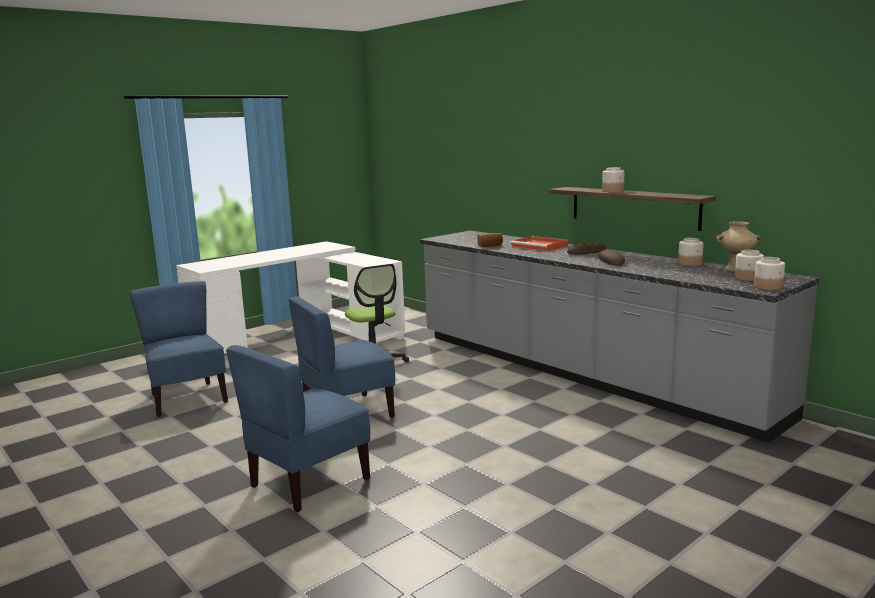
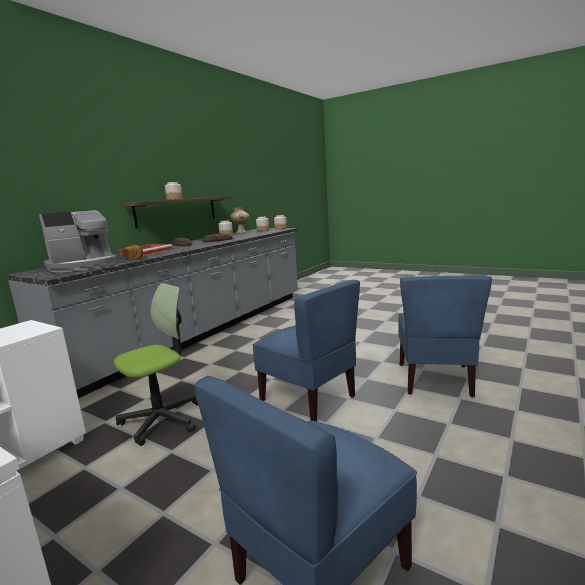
camera: 105 degrees left, 0 degrees up
blue chair [226,345,370,512] -> blue chair turned 75 degrees clockwise [398,276,492,397]
none -> coffee machine [39,210,117,272]

